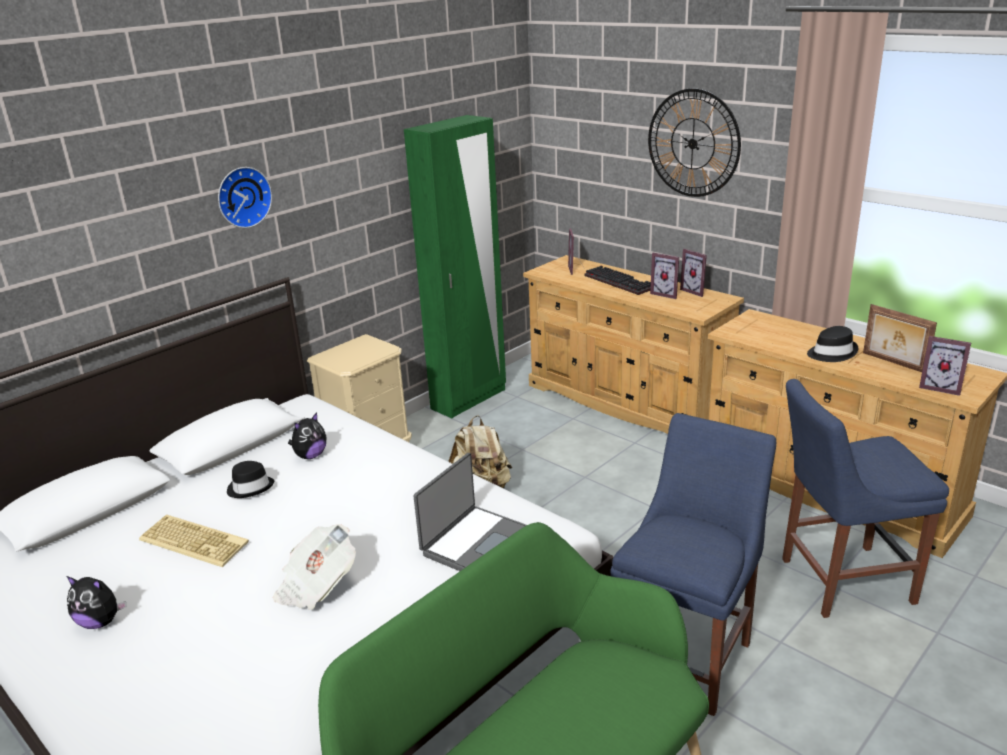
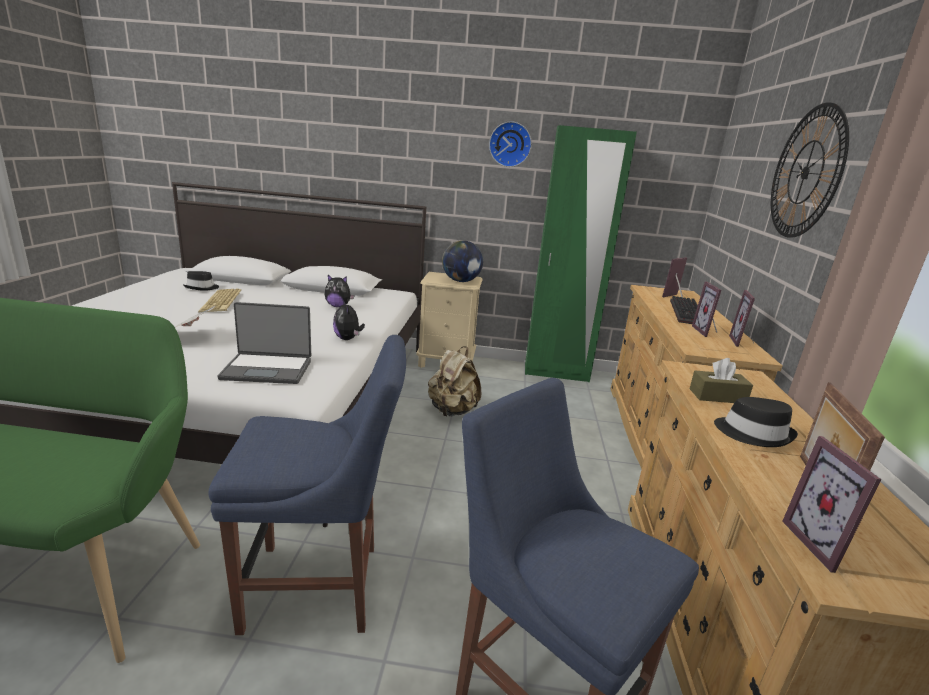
camera: 50 degrees right, 5 degrees down
plush toy [67,576,127,629] -> plush toy moved to [333,300,365,340]
wall clock [218,167,272,228] -> wall clock moved to [489,121,532,167]
black hat [227,461,274,498] -> black hat moved to [183,271,219,291]
none -> globe [442,240,483,282]
none -> brown tissue box [689,358,753,403]

